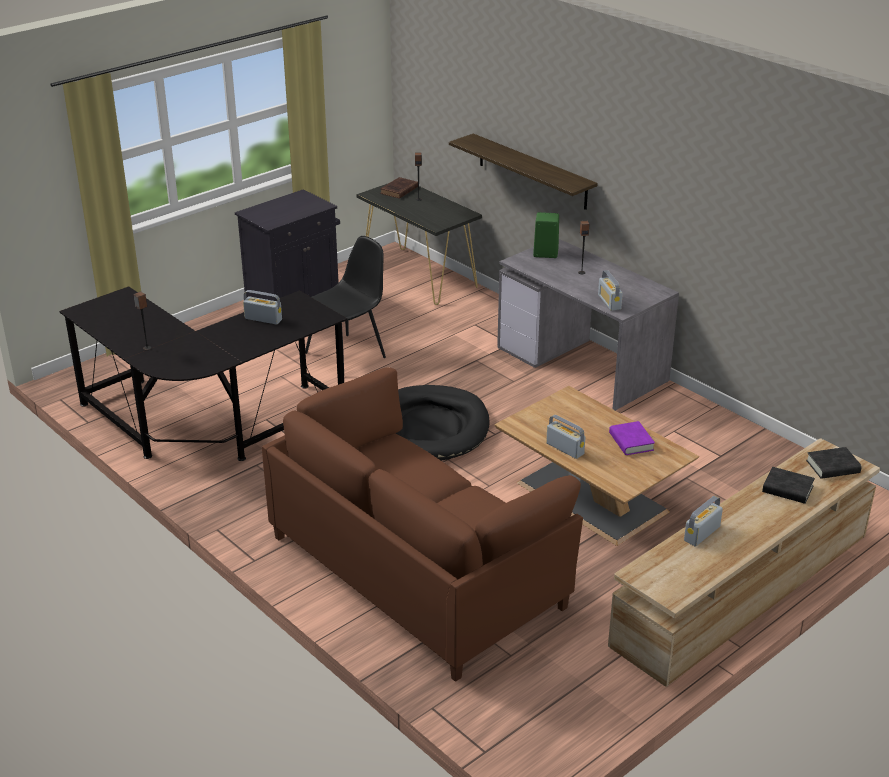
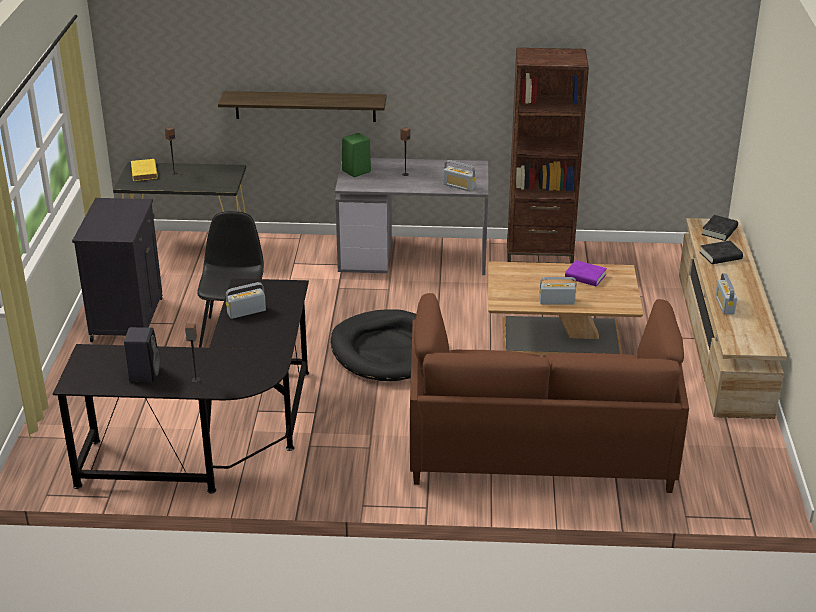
camera: 45 degrees left, 0 degrees up
brown book [380,177,418,199] -> yellow book [131,159,158,181]
none -> black speaker [124,327,160,382]
none -> brown bookcase [507,48,589,264]

